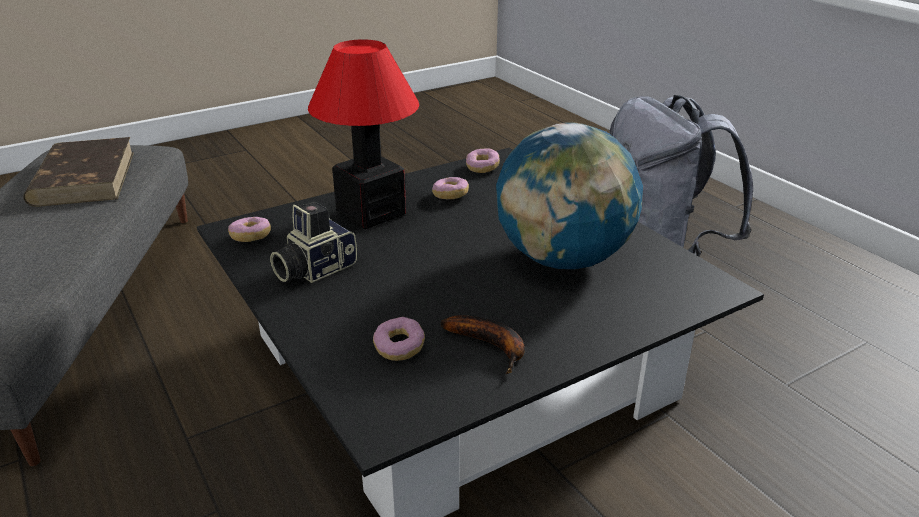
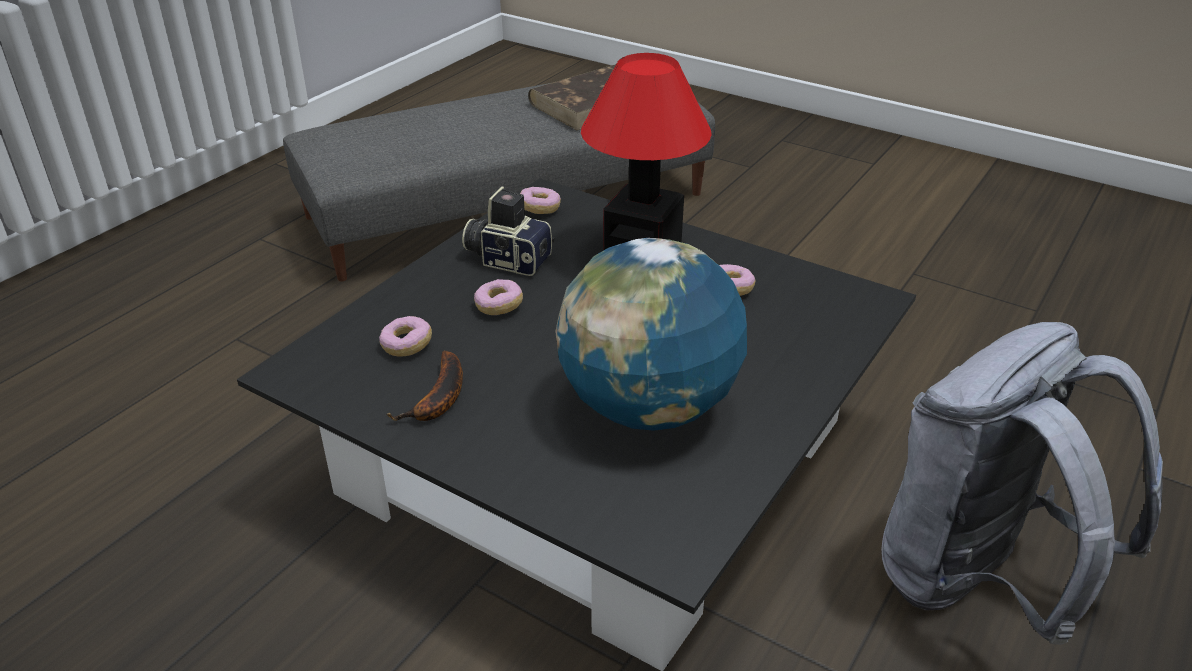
camera: 65 degrees right, 5 degrees up
donut [466,148,500,173] -> donut moved to [474,279,523,315]

